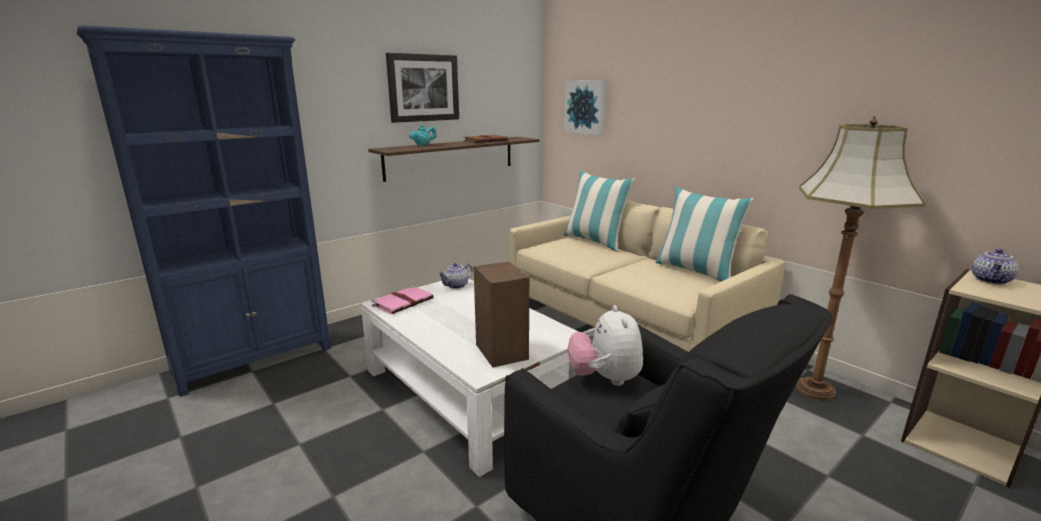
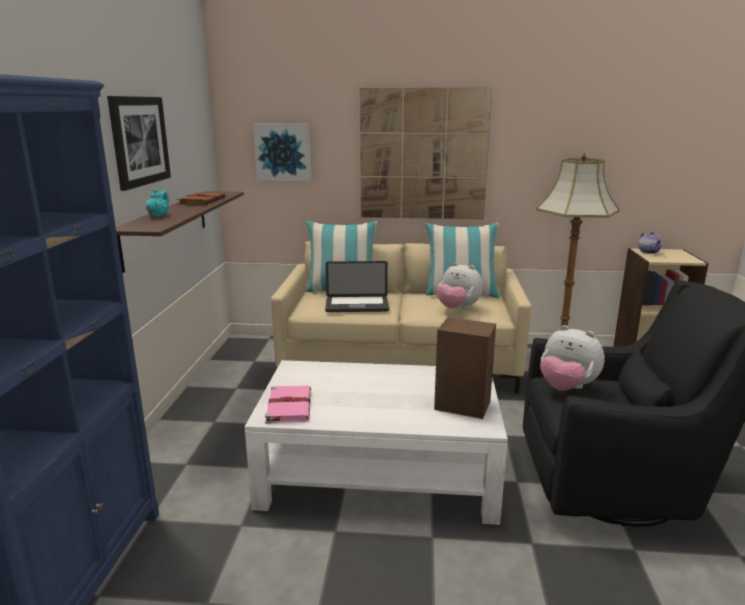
camera: 45 degrees left, 0 degrees up
teapot [438,263,473,289] -> none
none -> laptop [325,261,389,312]
none -> picture [360,88,492,219]
none -> plush toy [436,262,483,309]

